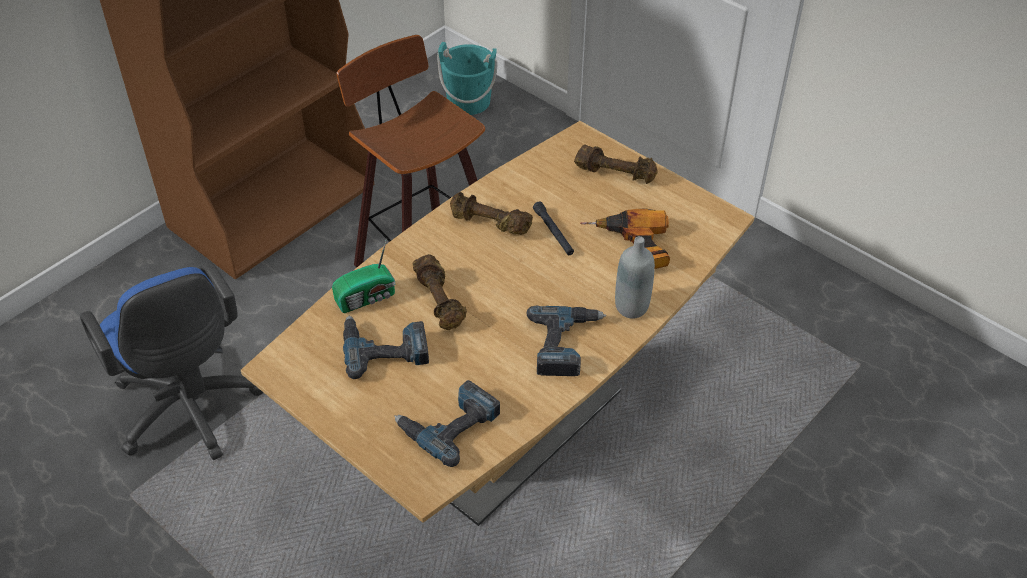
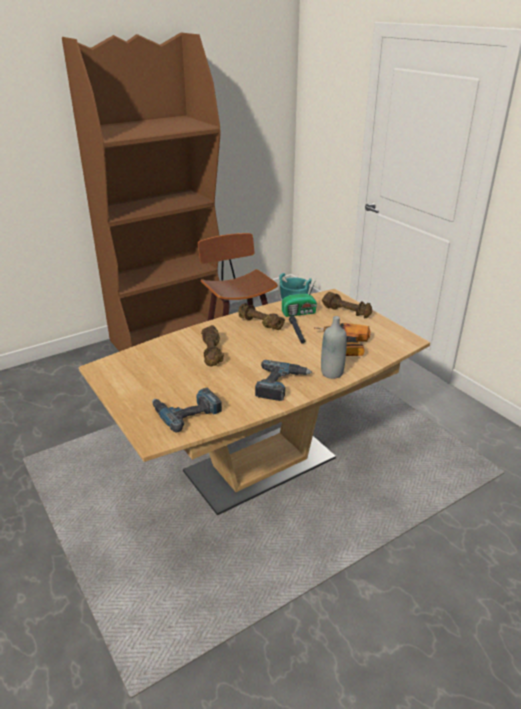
camera: 15 degrees right, 15 degrees down
blue office chair [80,261,263,460] -> none
radio [332,238,395,313] -> radio moved to [282,280,317,317]
power drill [343,316,429,379] -> none

